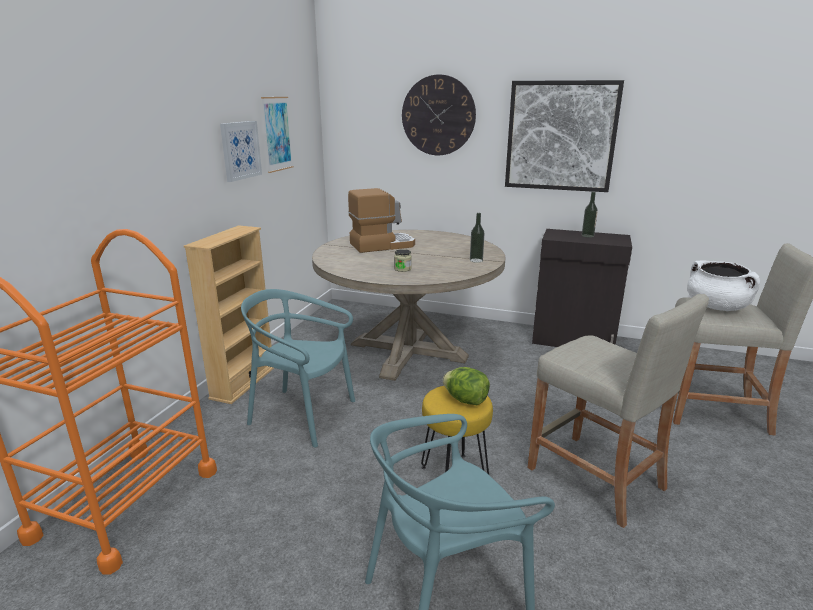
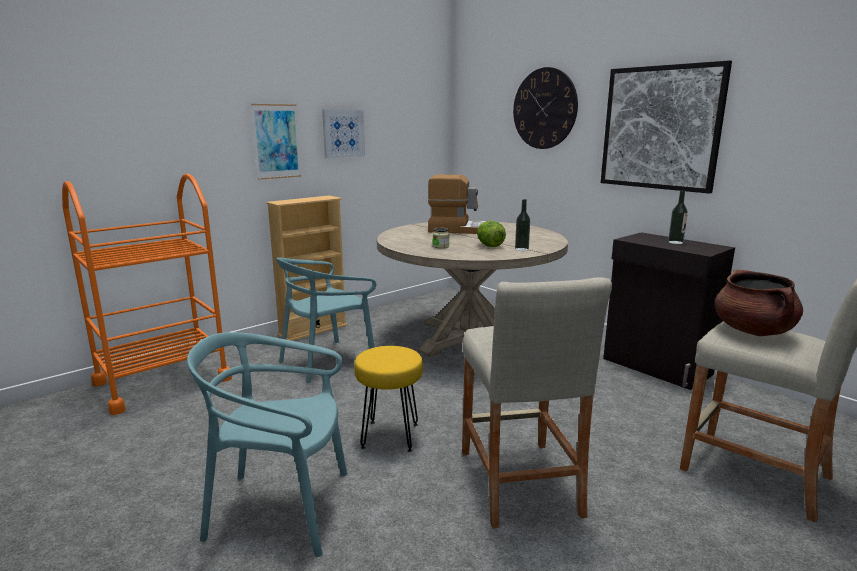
camera: 30 degrees right, 5 degrees down
turquoise chair [241,289,355,447] -> turquoise chair turned 90 degrees counterclockwise [276,257,376,383]
picture [261,97,294,173] -> picture moved to [251,104,301,180]
lettuce [443,367,490,405] -> lettuce moved to [477,221,506,247]
white cooking pot [687,261,760,311] -> brown cooking pot [715,270,803,336]

